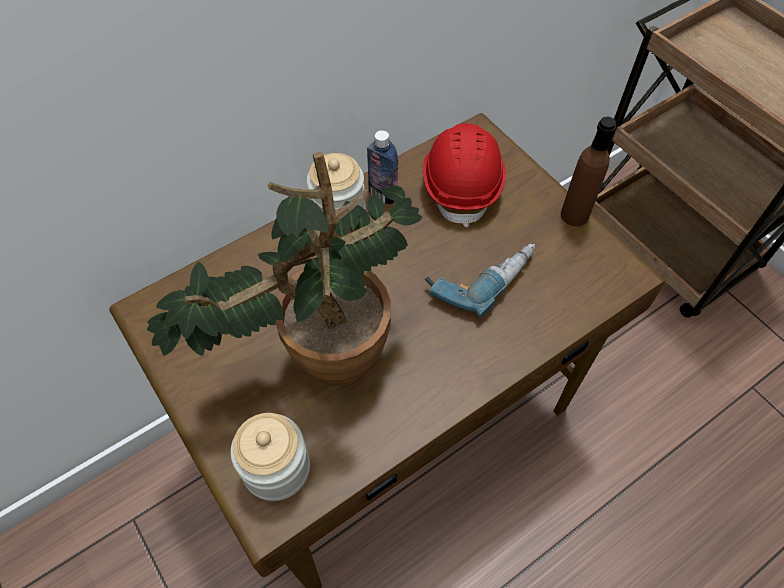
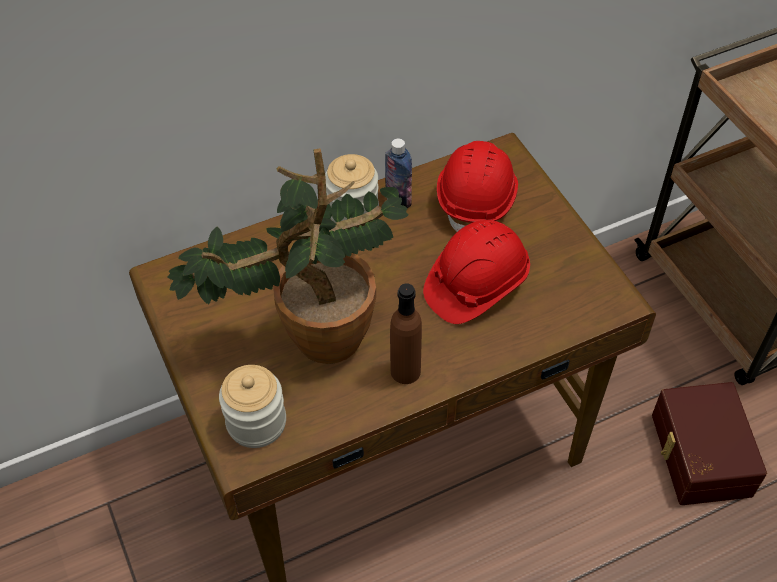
camera: 10 degrees right, 5 degrees down
power drill [425,244,535,318] -> red hard hat [423,220,530,324]
brown bottle [561,117,616,226] -> brown bottle moved to [390,283,422,384]
none -> brown storage box [652,382,767,505]

